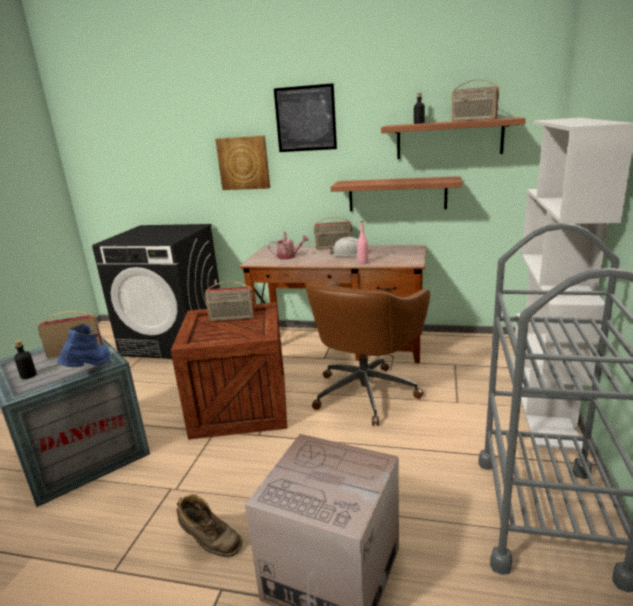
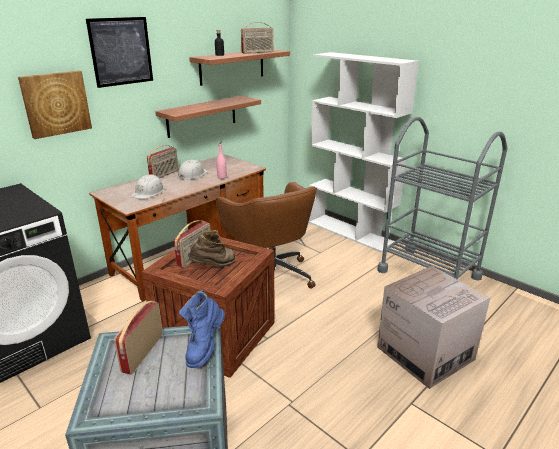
camera: 60 degrees left, 5 degrees up
black bottle [14,340,37,379] -> none
blue boot [57,324,111,367] -> blue boot turned 120 degrees counterclockwise [179,290,225,368]
brown boot [177,494,243,557] -> brown boot moved to [188,230,236,267]
watering can [268,231,309,260] -> white hard hat [131,174,164,199]

